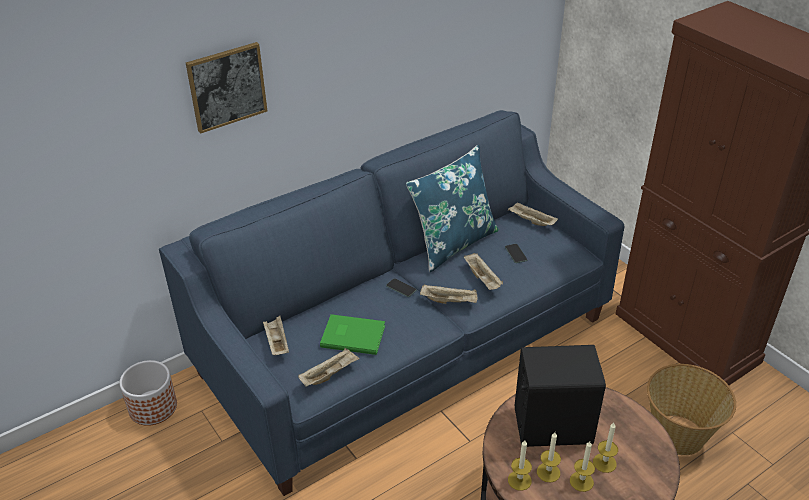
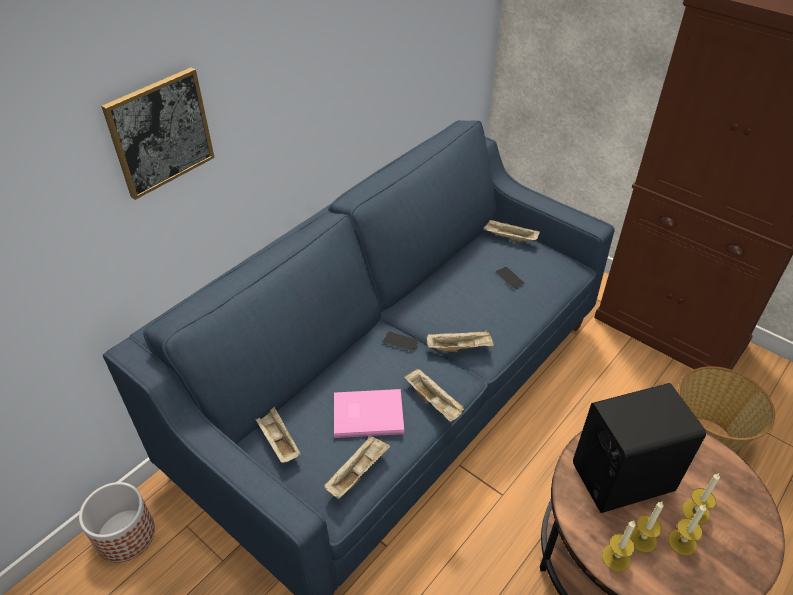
camera: 15 degrees left, 5 degrees up
green book [320,314,385,355] -> pink book [334,389,404,438]
blue pillow [406,145,499,272] -> none
beige tray [464,253,503,290] -> beige tray moved to [404,369,464,422]

